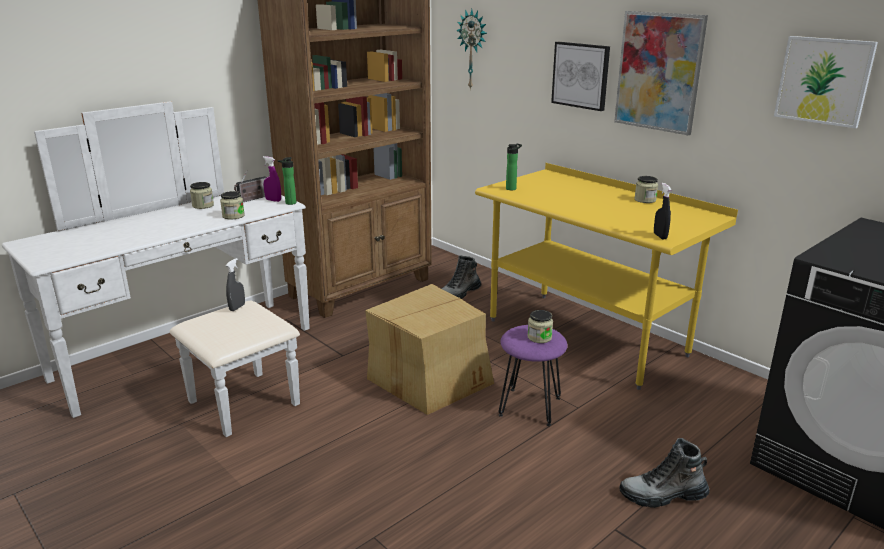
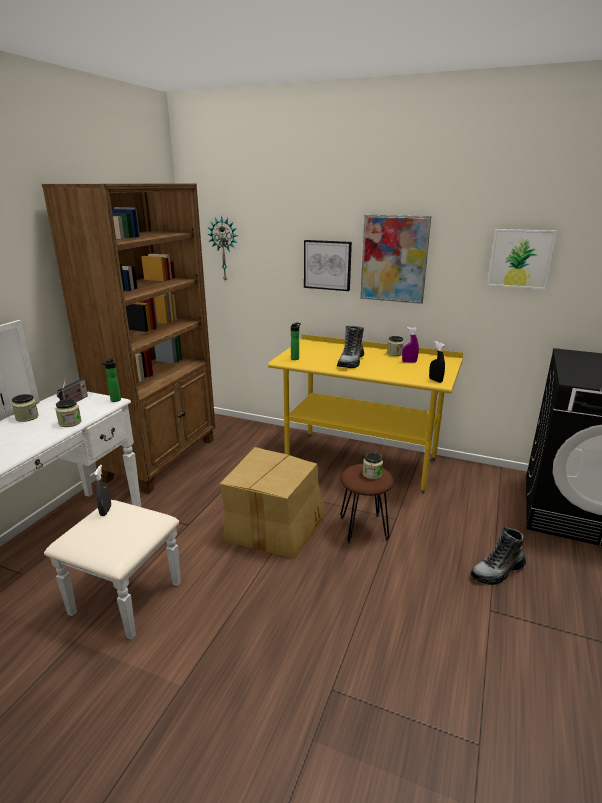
camera: 25 degrees left, 0 degrees up
purple spray bottle [263,156,281,202] -> purple spray bottle moved to [402,327,419,363]
boot [442,255,481,299] -> boot moved to [337,326,364,368]
purple stool [499,325,568,426] -> brown stool [340,464,394,543]

